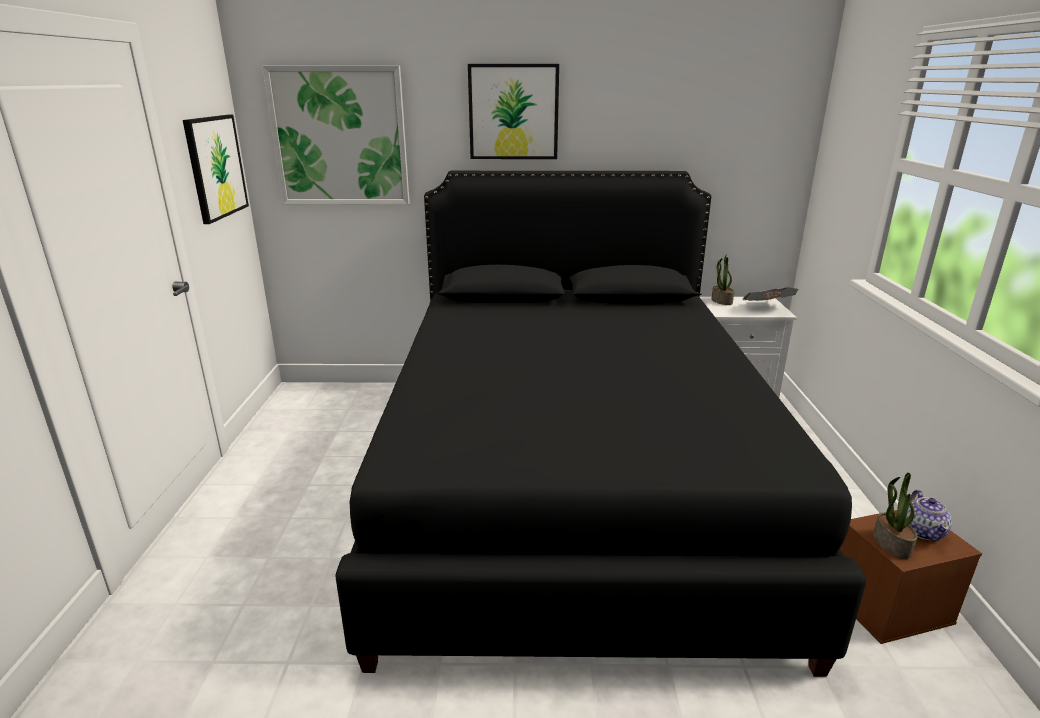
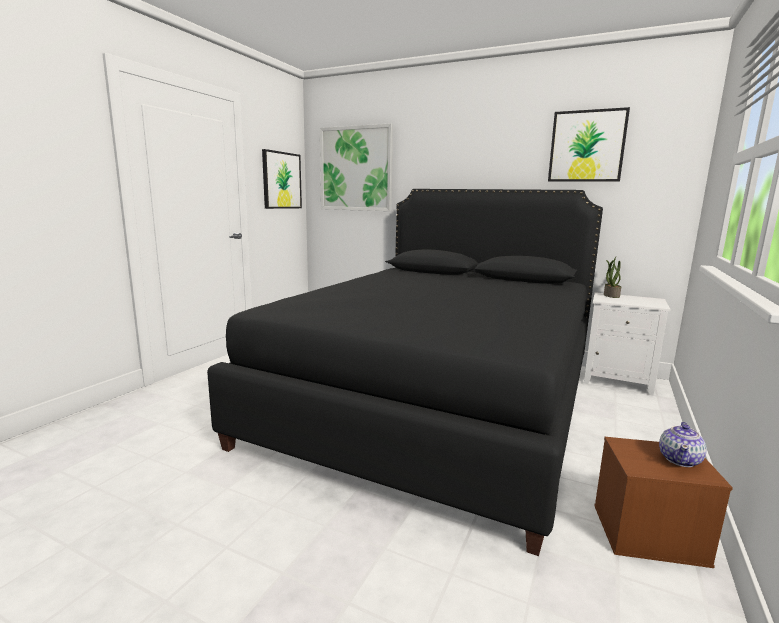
camera: 25 degrees right, 10 degrees down
picture [468,64,559,159] -> picture moved to [548,107,630,182]
newspaper [743,287,799,301] -> none
potted plant [873,473,917,559] -> none

